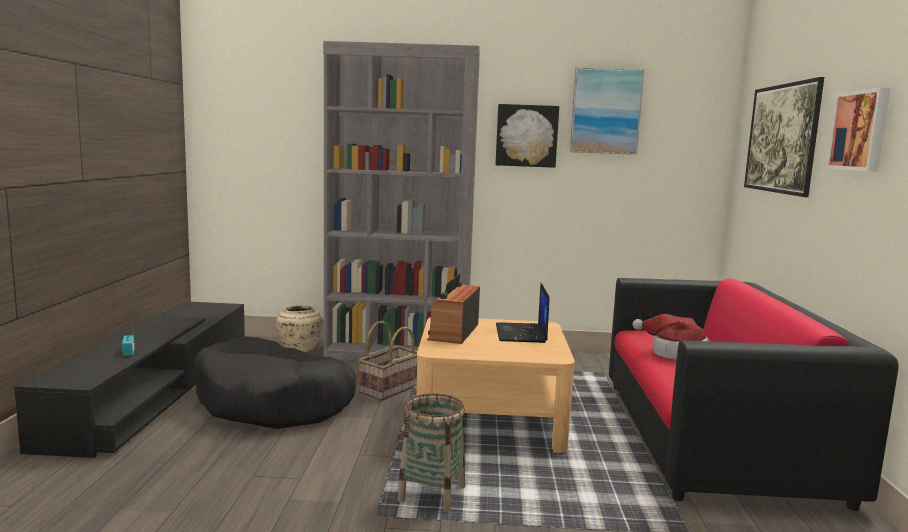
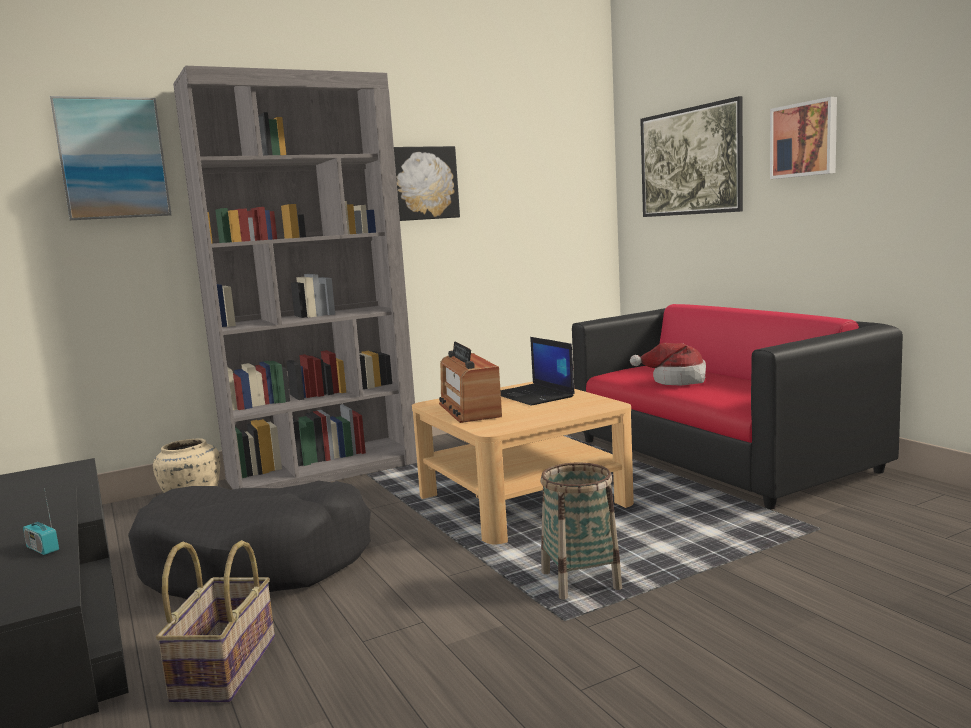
camera: 30 degrees left, 0 degrees up
basket [359,321,417,401] -> basket moved to [156,540,275,703]
picture [570,67,644,155] -> picture moved to [50,96,172,220]

